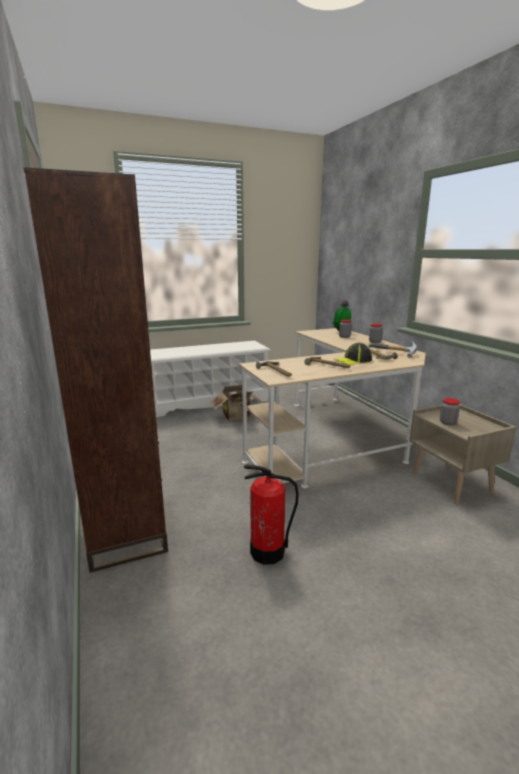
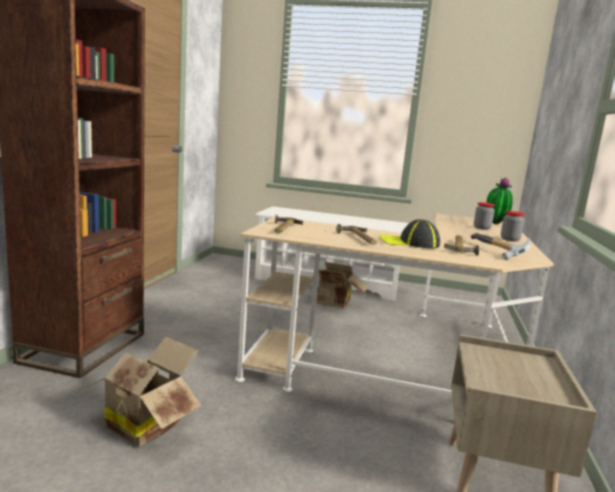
camera: 35 degrees right, 5 degrees down
fire extinguisher [244,465,299,565] -> cardboard box [87,337,201,447]
jar [440,398,460,425] -> none

